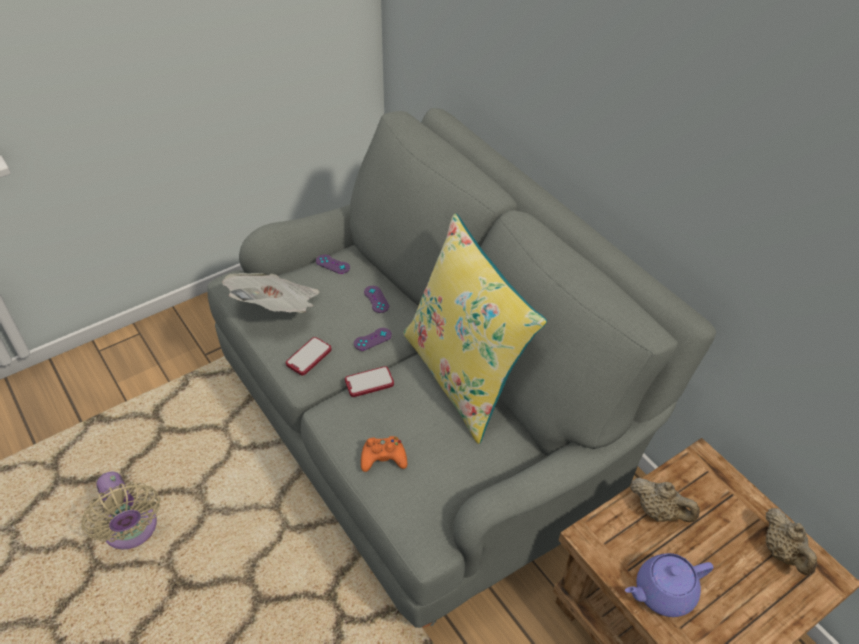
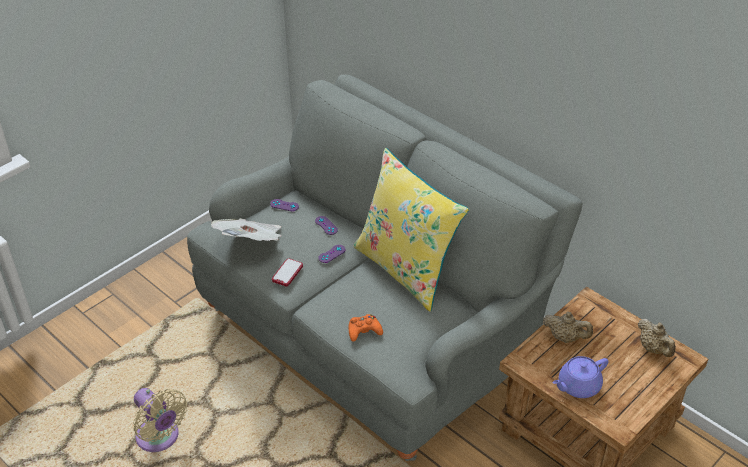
camera: 10 degrees left, 5 degrees down
phone [345,366,394,397] -> none

